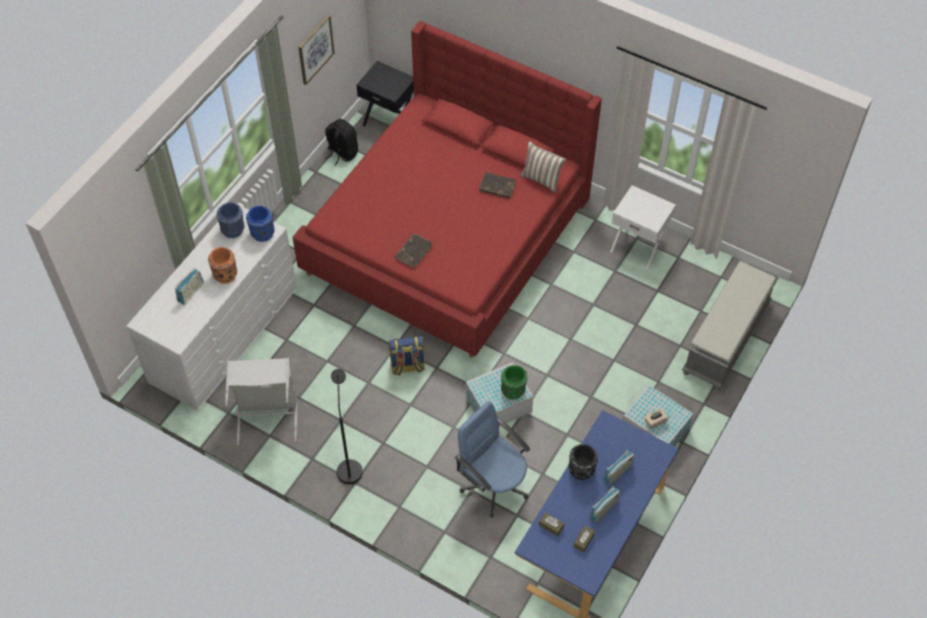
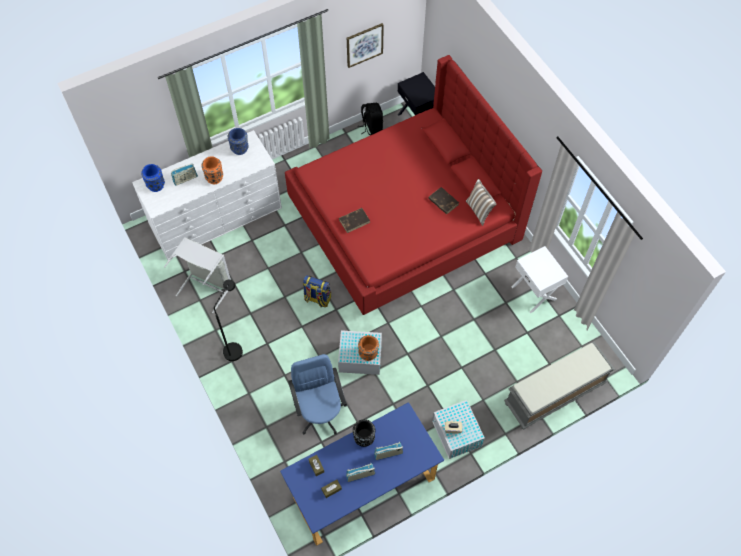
camera: 30 degrees right, 5 degrees up
blue vase [246,206,275,242] -> blue vase moved to [141,164,165,192]
green vase [501,365,528,400] -> orange vase [358,335,379,361]

